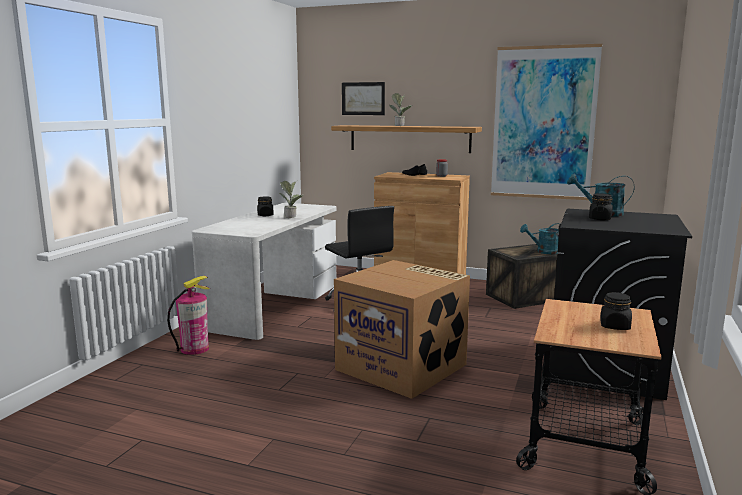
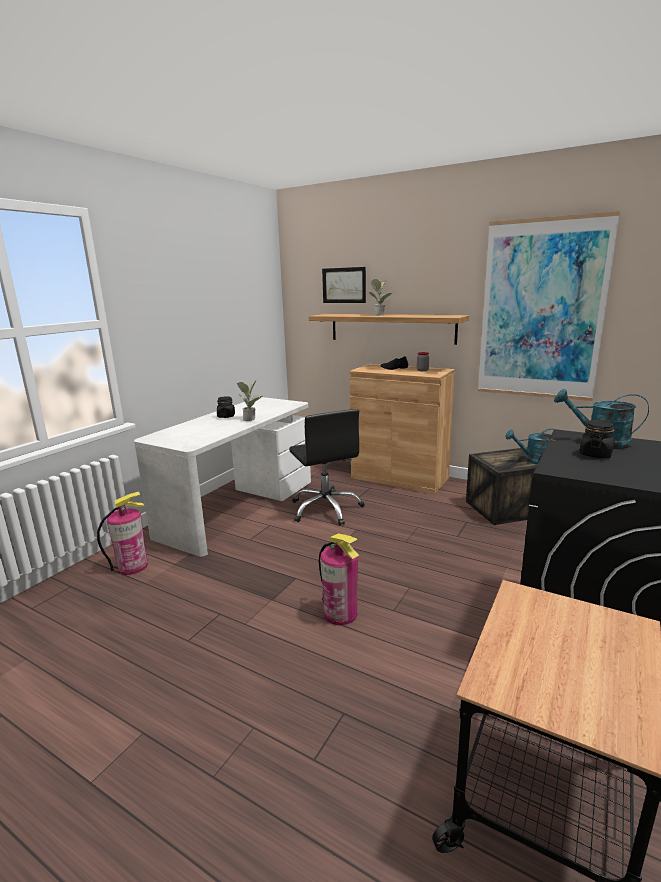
camera: 10 degrees right, 5 degrees up
cardboard box [334,260,470,399] -> fire extinguisher [319,533,359,625]
black jar [600,292,632,330] -> none

